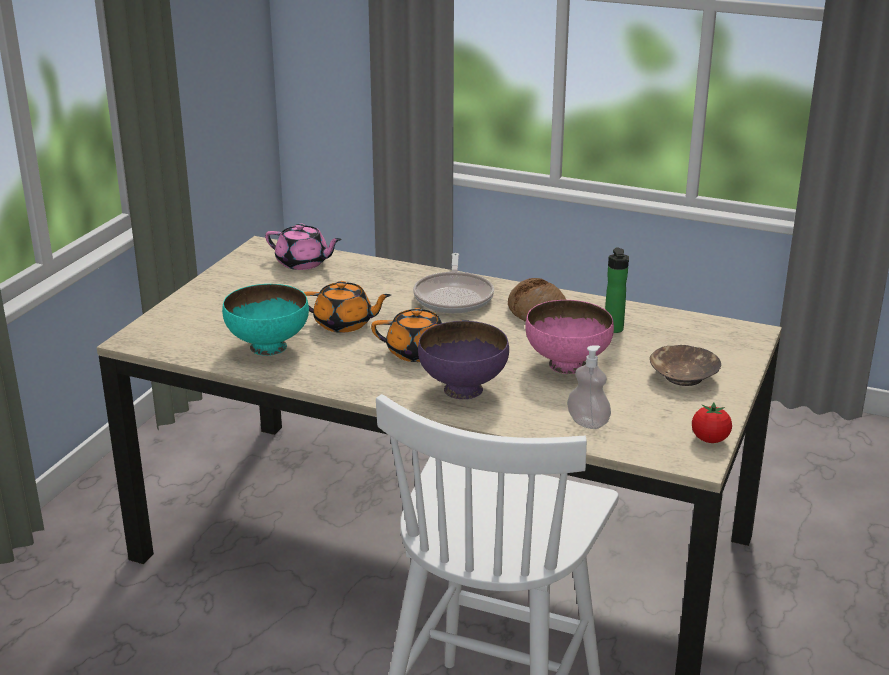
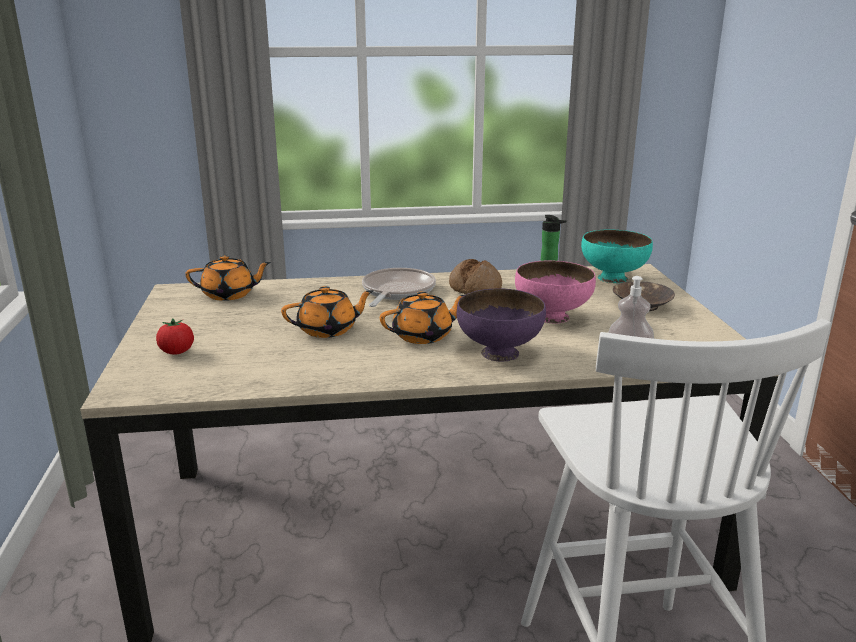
camera: 30 degrees left, 5 degrees down
turquoise bowl [222,284,309,356] -> turquoise bowl moved to [581,229,653,283]
pink teapot [265,223,342,270] -> orange teapot [185,255,271,301]
frying pan [413,253,494,313] -> frying pan turned 135 degrees counterclockwise [362,268,436,307]
tomato [692,403,732,443] -> tomato moved to [156,318,194,355]

